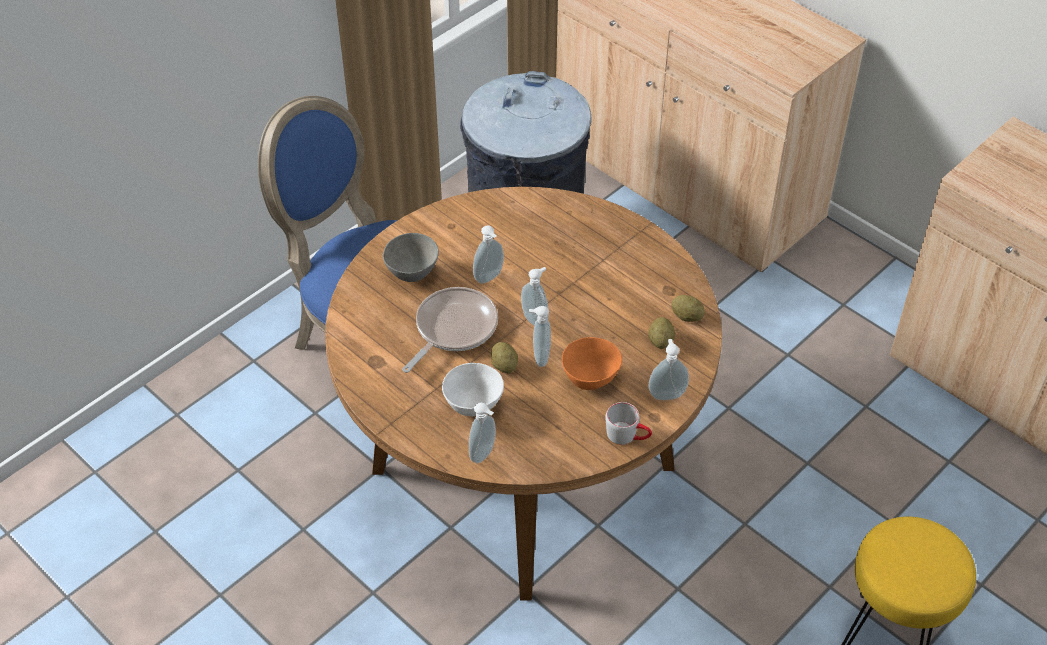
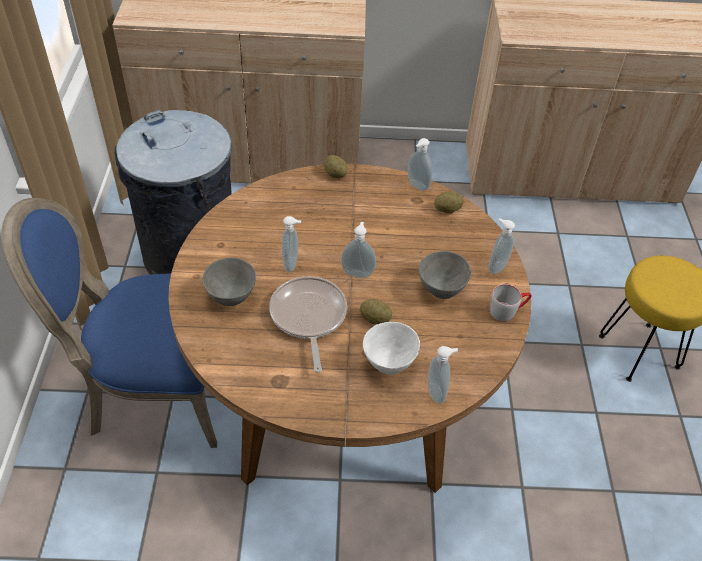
camera: 45 degrees left, 0 degrees up
soap dispenser [529,306,551,367] -> soap dispenser moved to [408,138,432,191]
orange bowl [562,337,622,390] -> grey bowl [419,251,471,299]
potato [648,317,675,349] -> potato moved to [324,155,348,178]

